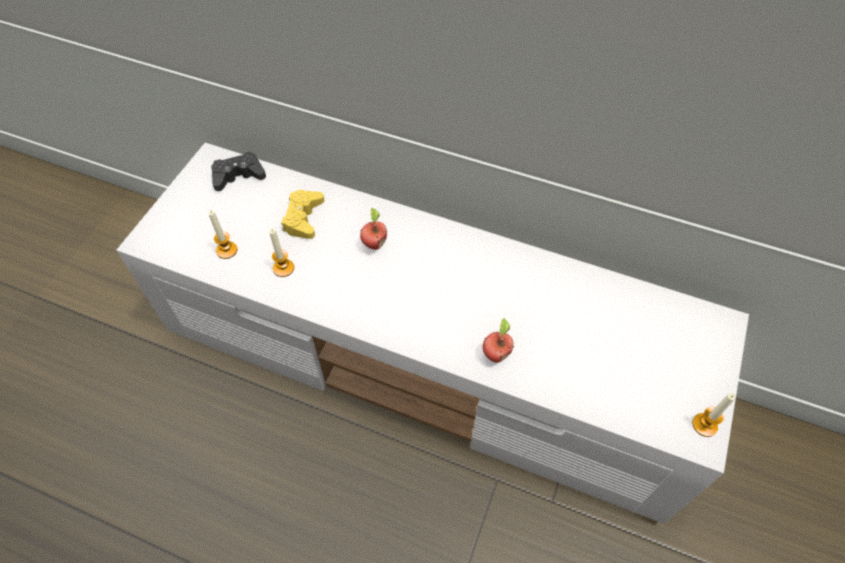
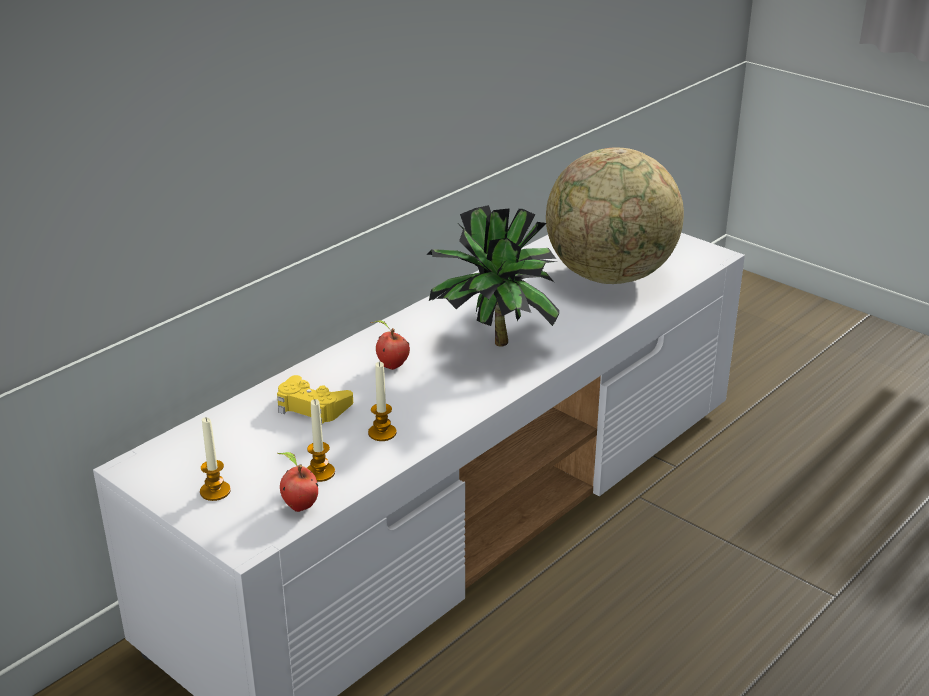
camera: 70 degrees left, 25 degrees down
black game controller [211,152,266,191] -> none
apple [482,318,514,363] -> apple moved to [278,452,318,512]
candle [692,393,735,437] -> candle moved to [200,417,231,501]
none -> potted plant [426,205,559,347]
none -> globe [546,147,684,284]

